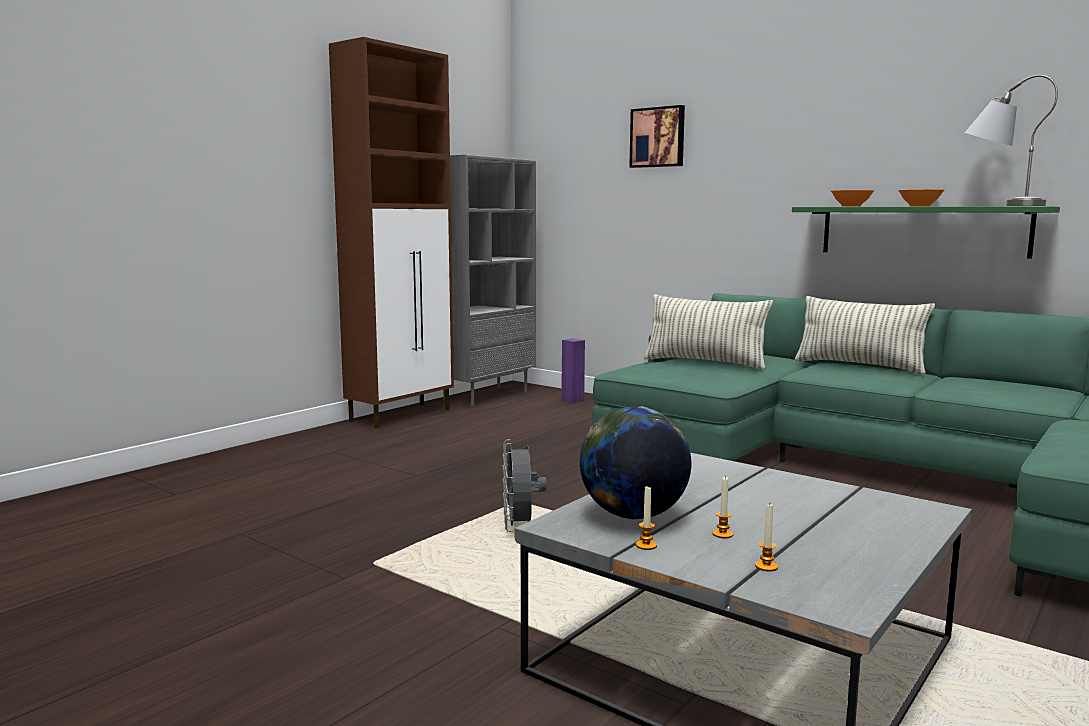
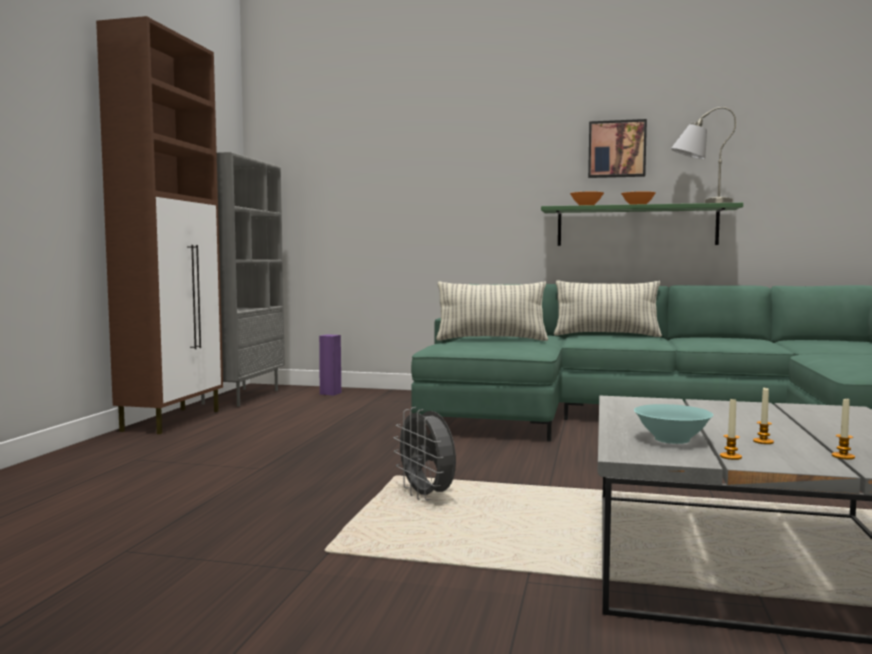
camera: 25 degrees left, 5 degrees down
globe [580,406,691,520] -> turquoise bowl [634,404,713,444]
picture [629,105,685,168] -> picture moved to [588,119,647,178]

